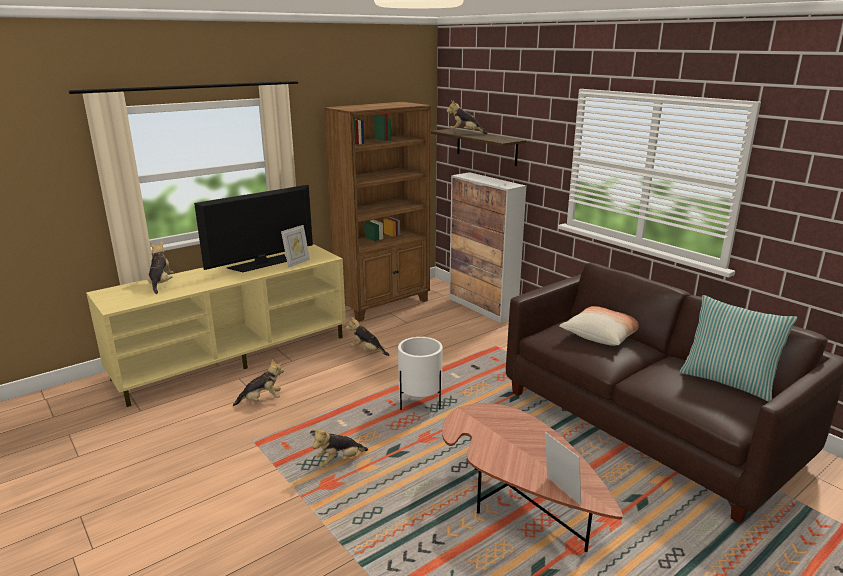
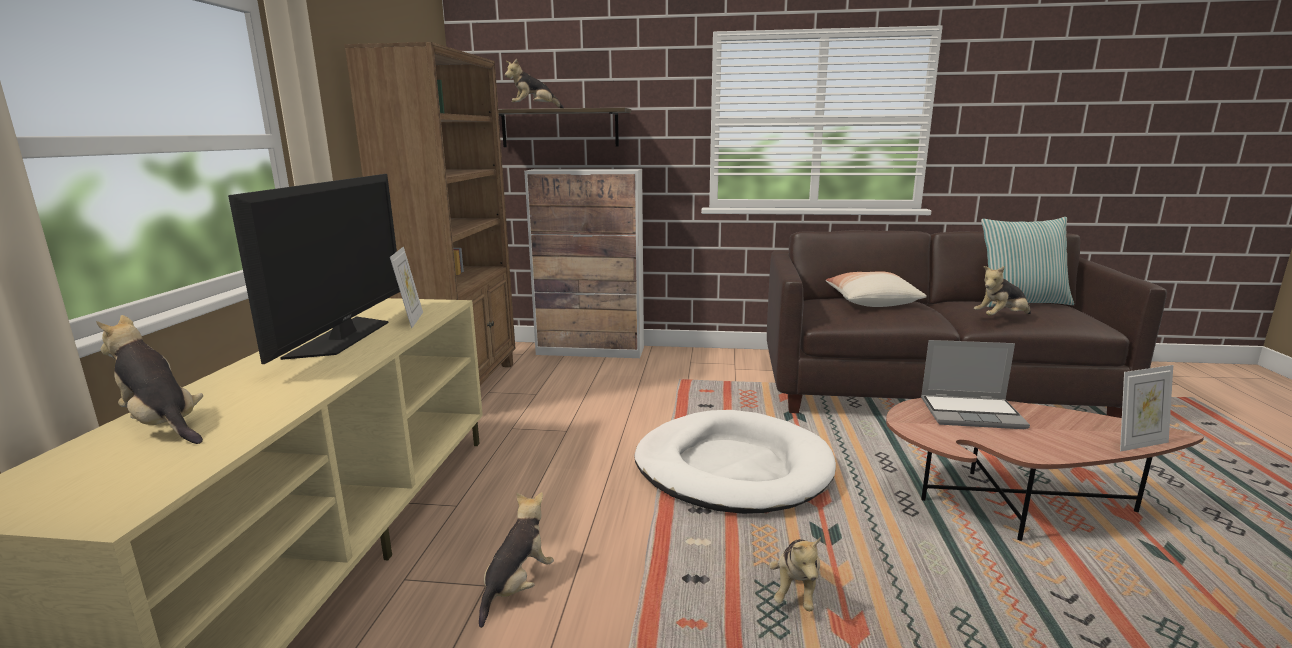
camera: 45 degrees left, 5 degrees down
plush toy [346,317,389,356] -> plush toy moved to [974,266,1031,316]
white planter [398,337,443,410] -> white dog bed [634,410,836,514]
picture frame [545,432,581,504] -> picture frame turned 150 degrees clockwise [1120,365,1173,451]
none -> laptop [921,340,1030,429]

